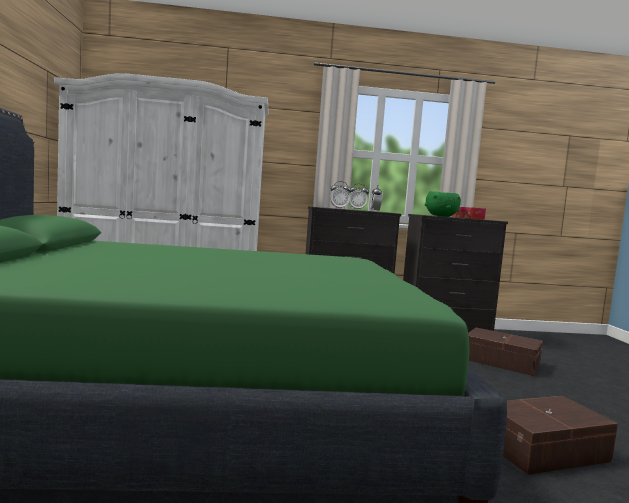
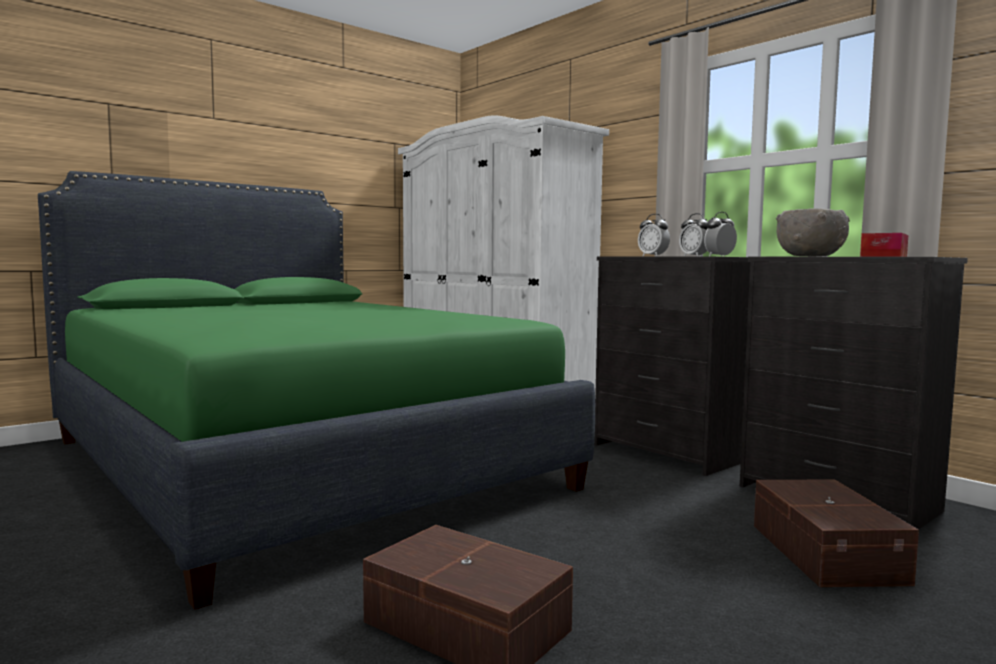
camera: 55 degrees right, 0 degrees up
green bowl [425,191,461,217] -> grey bowl [776,208,850,257]

